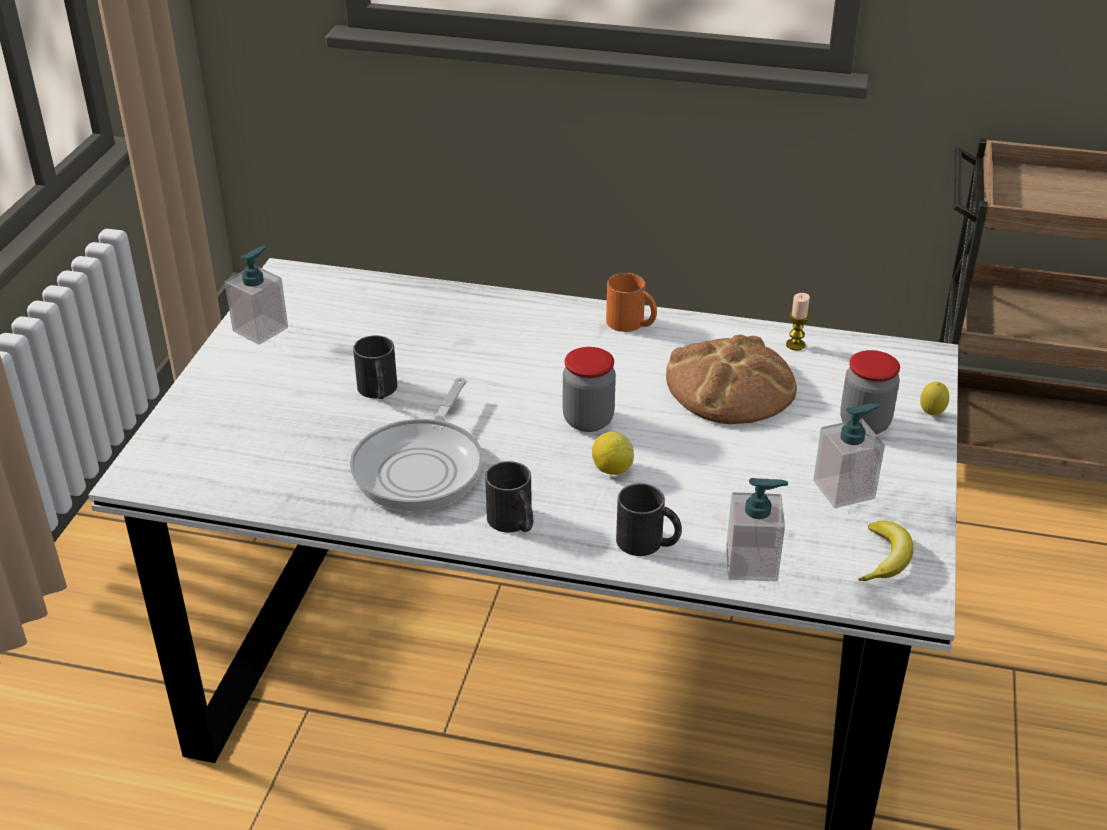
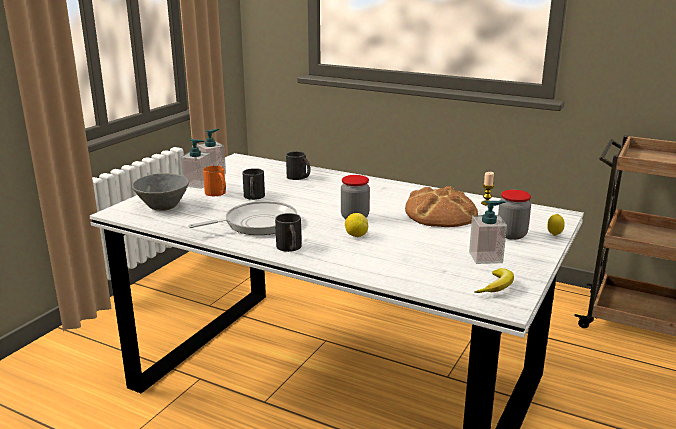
camera: 15 degrees right, 15 degrees down
frying pan [350,378,483,511] -> frying pan turned 150 degrees counterclockwise [188,201,297,235]
orange mug [606,273,657,332] -> orange mug moved to [203,166,226,196]
black mug [616,483,682,556] -> black mug moved to [286,151,311,180]
soap dispenser [726,478,788,582] -> soap dispenser moved to [181,139,211,189]
none -> grey bowl [132,173,189,211]

